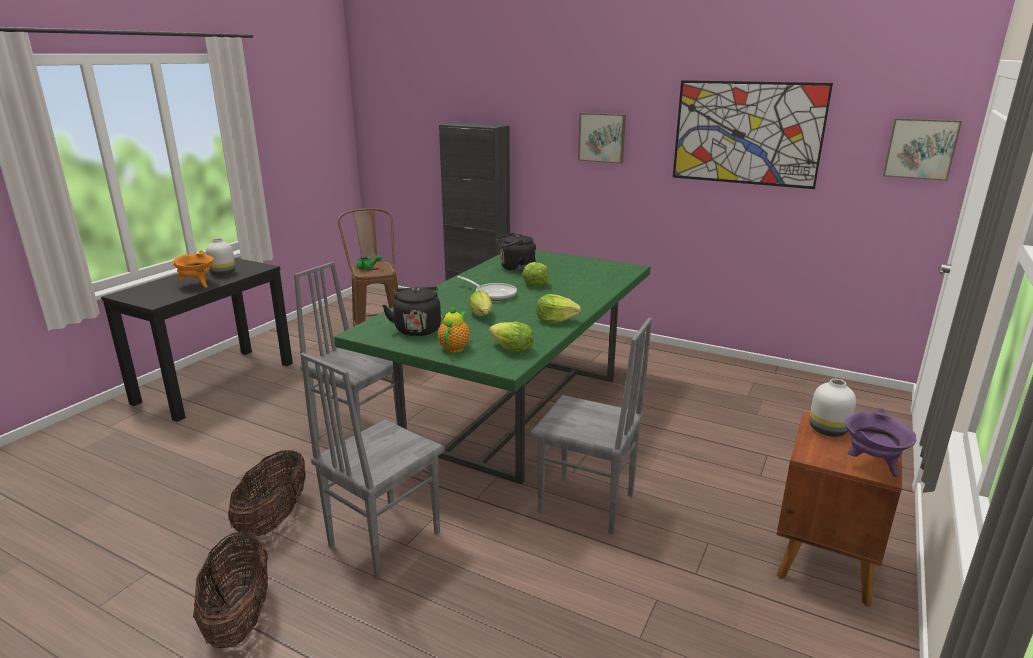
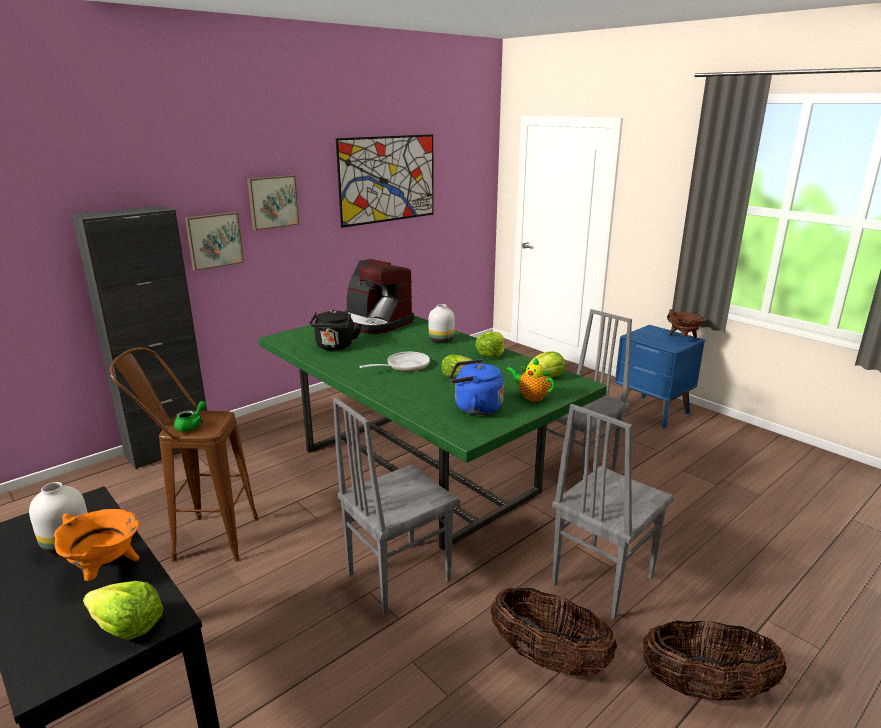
camera: 70 degrees left, 0 degrees up
grey chair [301,352,445,579] -> grey chair turned 75 degrees clockwise [552,404,674,620]
black kettle [382,287,441,336] -> blue kettle [449,359,504,415]
lettuce [522,262,549,287] -> lettuce moved to [83,581,164,640]
brown nightstand [776,411,902,607] -> blue nightstand [615,325,705,428]
white vase [809,379,856,437] -> white vase moved to [429,304,455,343]
purple cooking pot [844,408,916,477] -> brown cooking pot [667,309,706,338]
picture [883,118,962,181] -> picture moved to [185,212,244,271]
none -> coffee machine [345,259,414,334]

